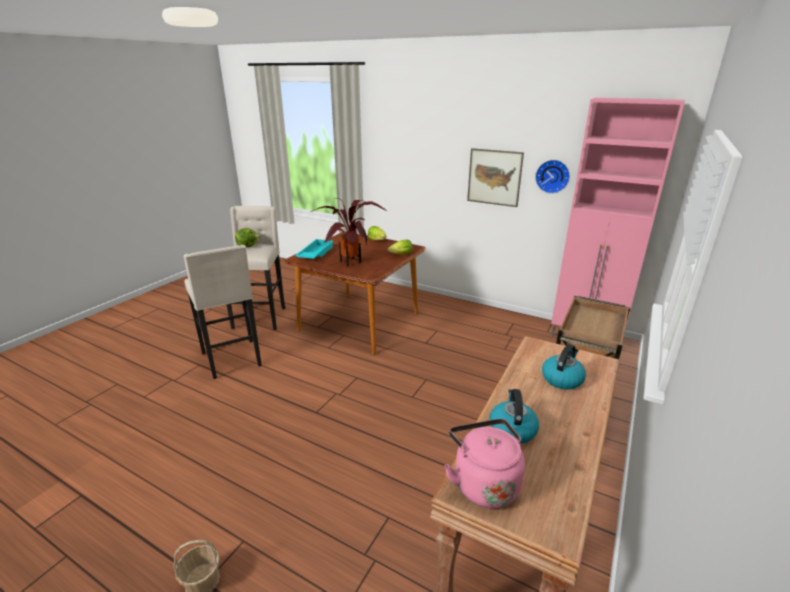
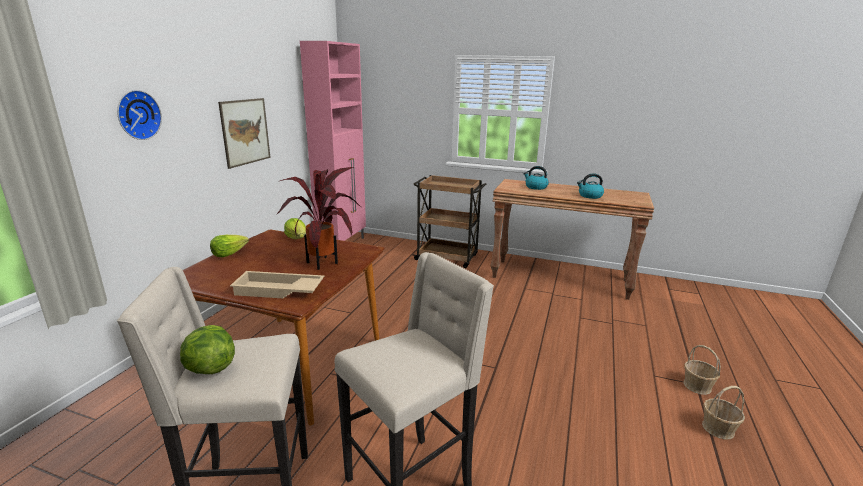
camera: 100 degrees left, 5 degrees down
turquoise tray [295,239,333,259] -> beige tray [230,271,324,298]
pink kettle [444,419,525,508] -> none
wall clock [535,160,570,194] -> wall clock moved to [117,90,162,140]
none -> basket [702,386,745,439]

